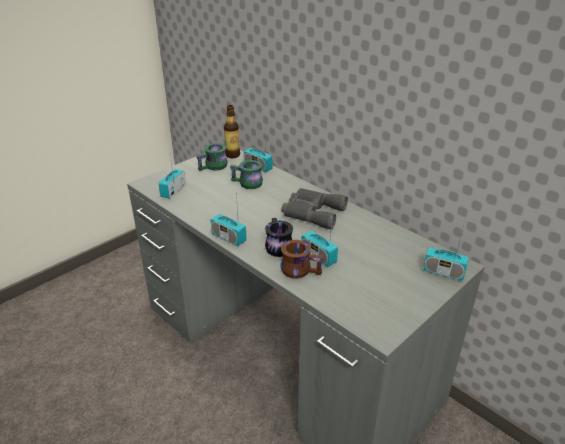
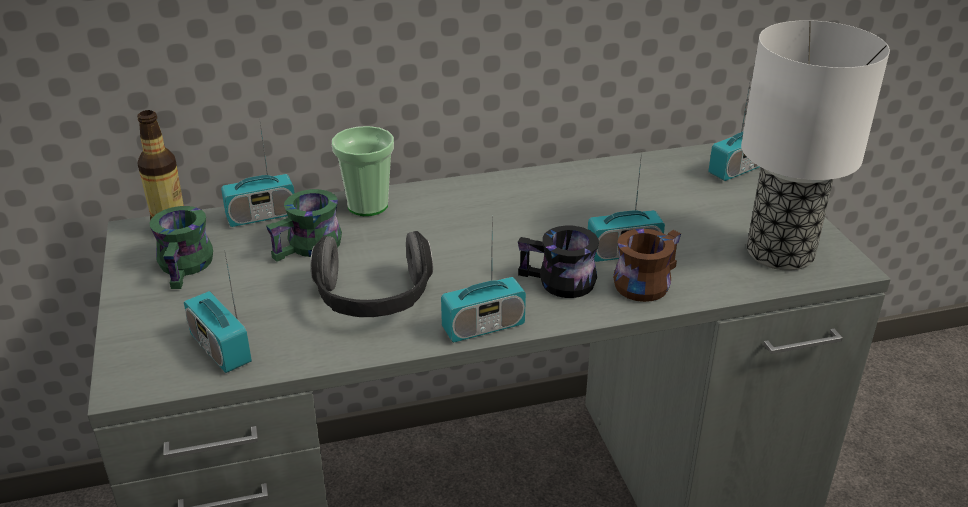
camera: 60 degrees left, 0 degrees up
grey binoculars [282,188,348,230] -> none
none -> headphones [311,231,433,317]
none -> cup [332,126,394,216]
none -> table lamp [741,20,890,271]

